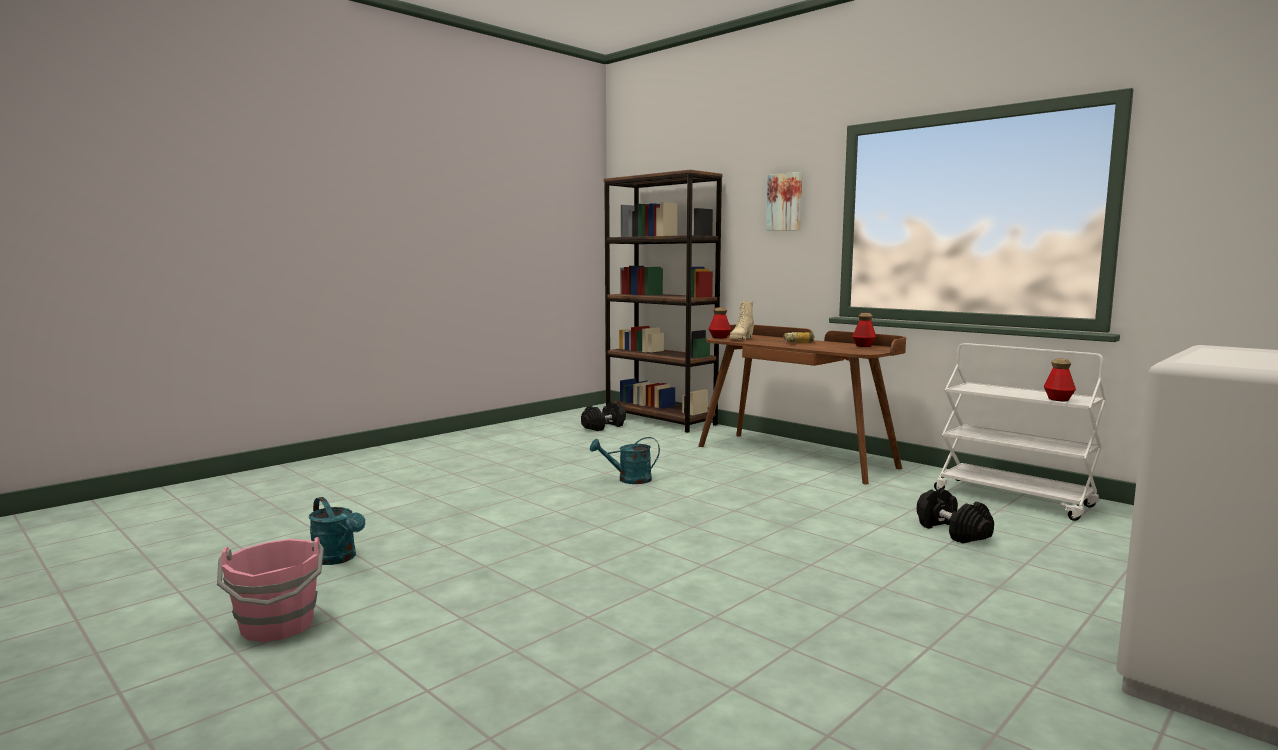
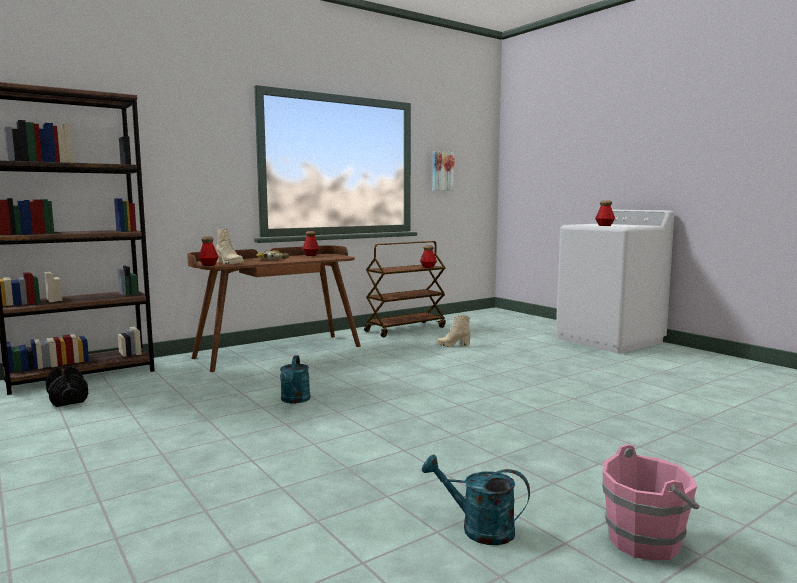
camera: 80 degrees left, 0 degrees up
turquoise watering can [309,497,365,565] -> turquoise watering can turned 120 degrees counterclockwise [422,455,530,545]
picture [766,172,802,231] -> picture moved to [432,151,455,191]
black dumbbell [917,488,994,543] -> beige boot [436,315,471,347]
white cart [934,343,1106,521] -> brown cart [364,241,446,337]
none -> bottle [595,201,615,226]

